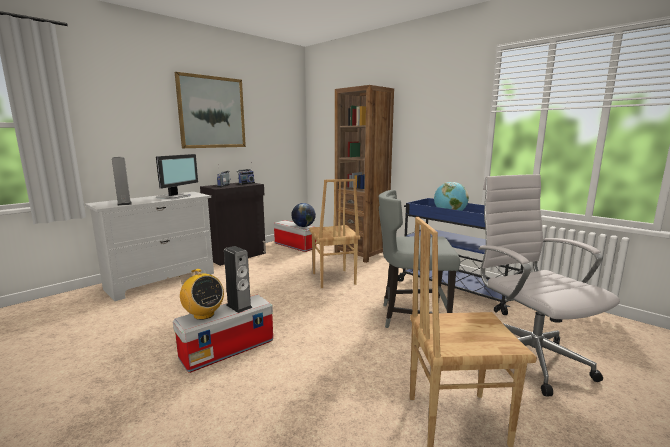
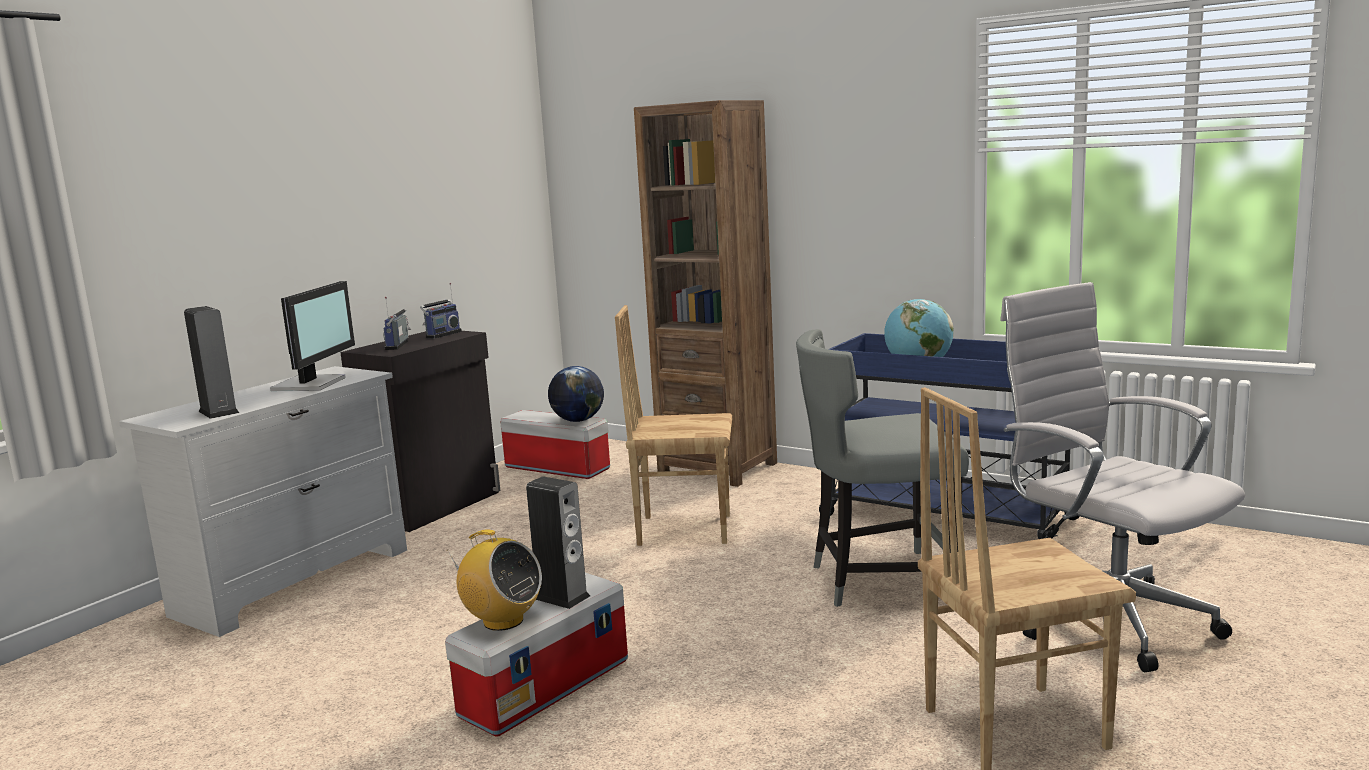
camera: 10 degrees left, 0 degrees up
picture [175,72,246,148] -> none
brown chair [309,179,360,288] -> brown chair turned 120 degrees clockwise [615,305,732,546]

